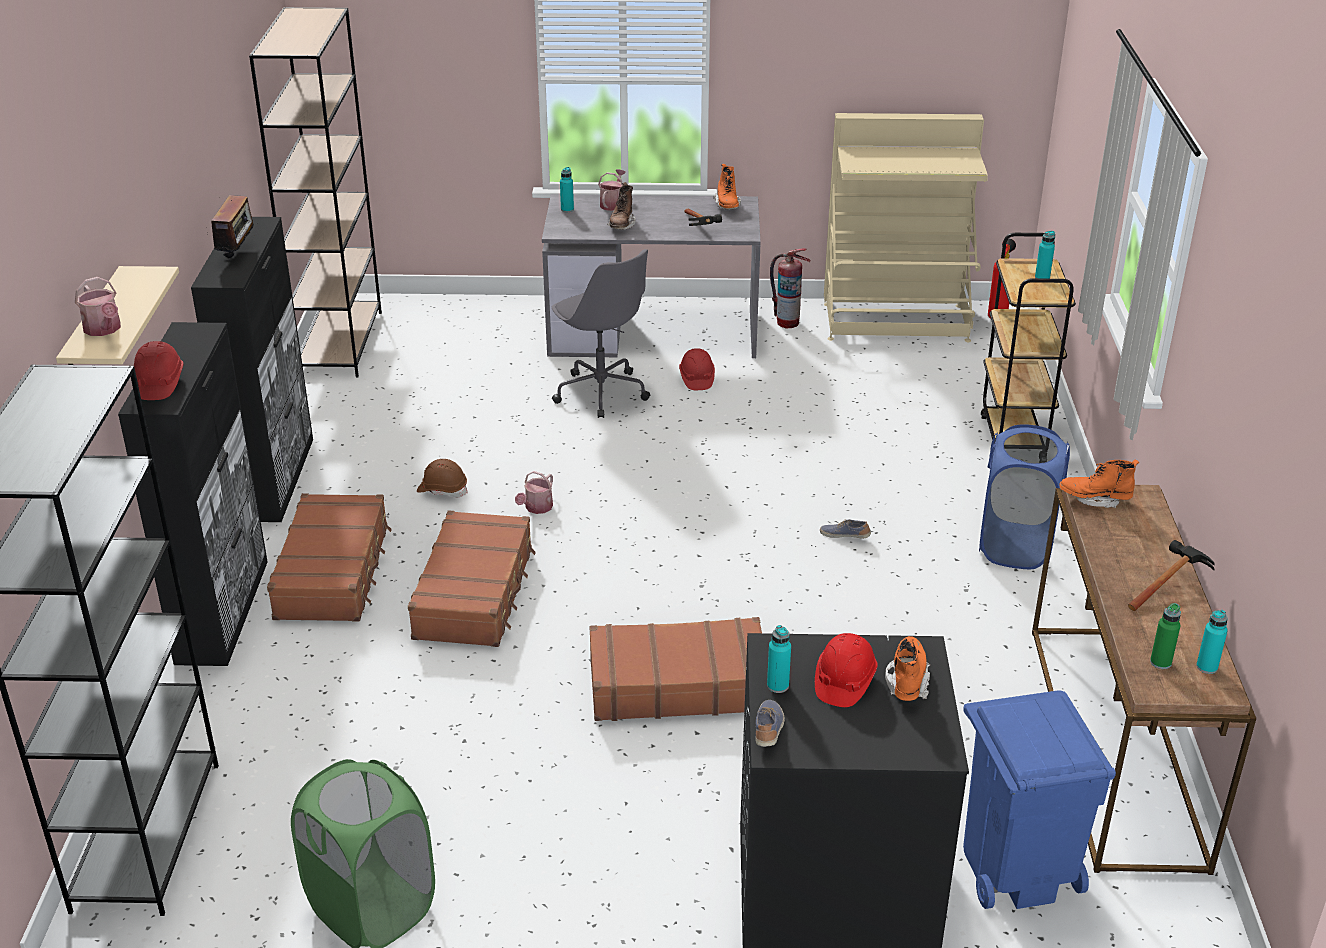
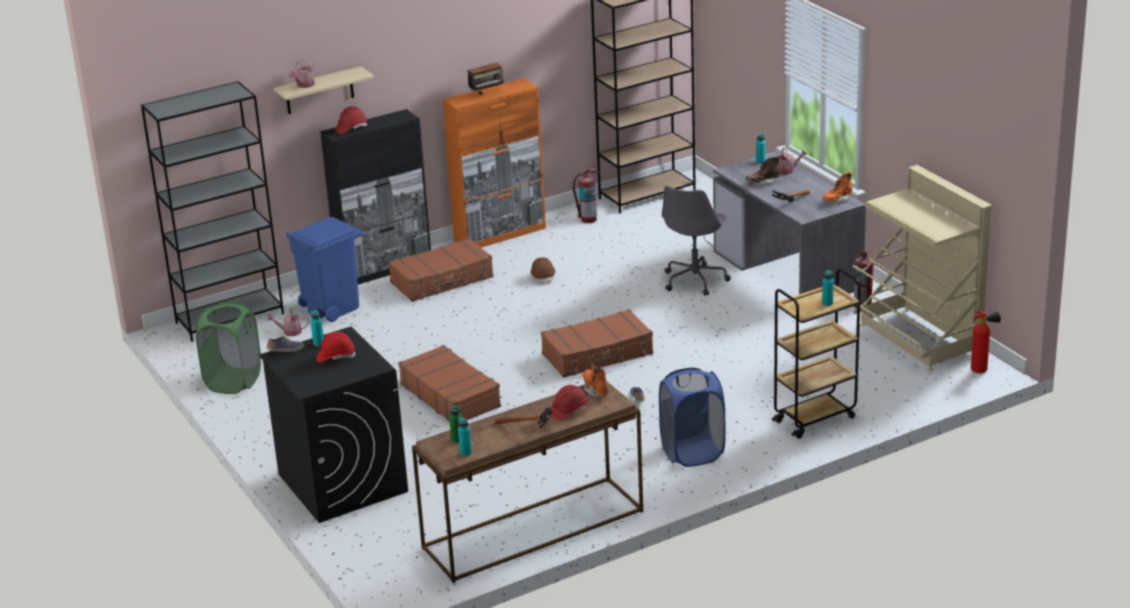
camera: 60 degrees right, 5 degrees down
black cabinet [191,217,313,522] -> orange cabinet [443,78,546,248]
brown suitcase [408,510,536,647] -> brown suitcase moved to [541,309,653,378]
watering can [515,471,553,514] -> watering can moved to [267,308,309,336]
red hard hat [679,348,715,390] -> red hard hat moved to [550,385,588,421]
orange boot [885,636,930,701] -> none
blue trash can [963,691,1116,909] -> blue trash can moved to [286,217,364,322]
none -> fire extinguisher [573,165,601,223]

